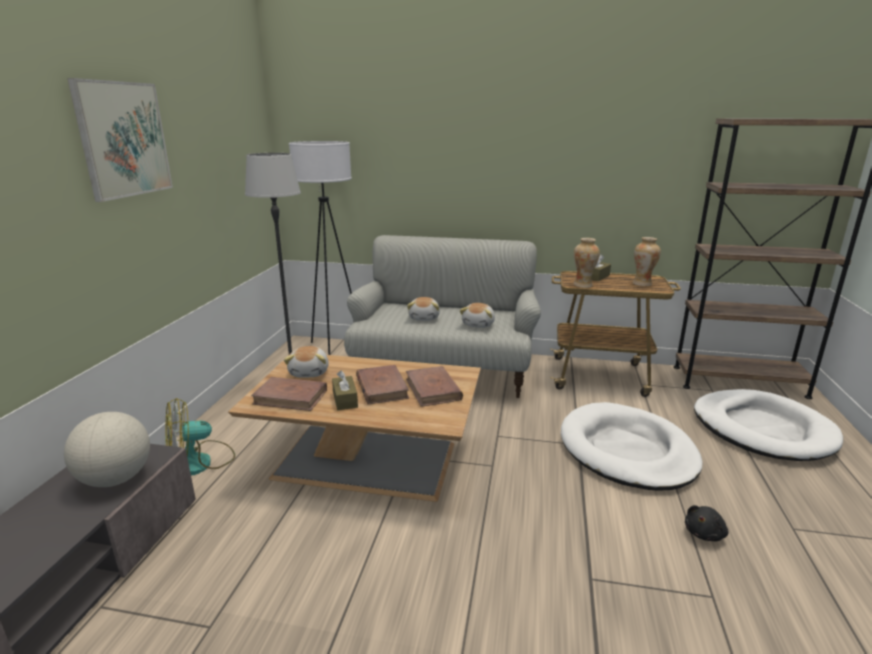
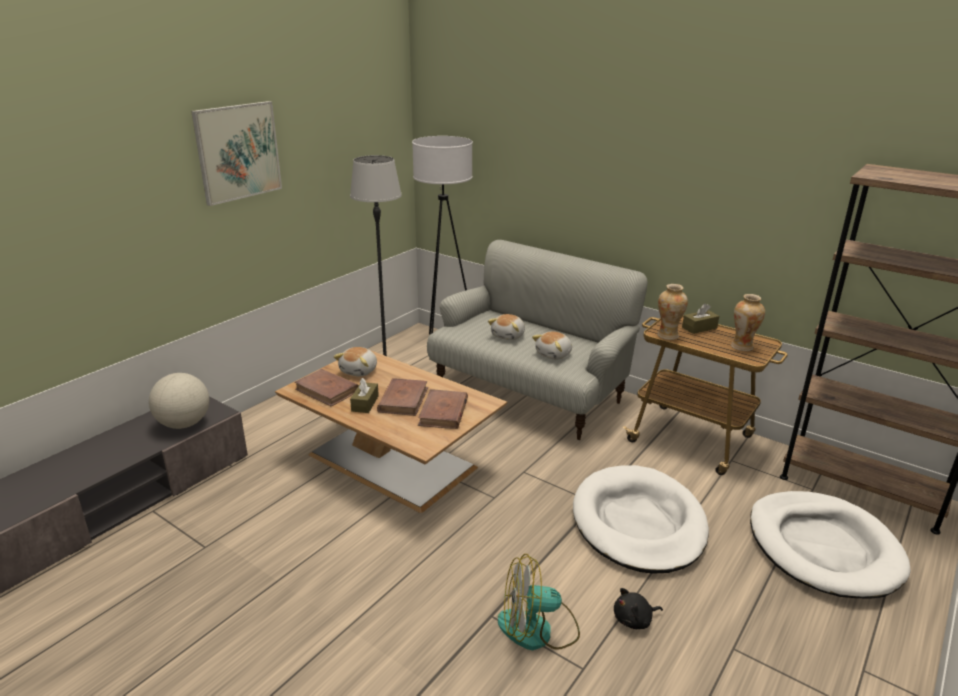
camera: 25 degrees right, 5 degrees up
fan [165,398,235,476] -> fan moved to [498,554,580,650]

